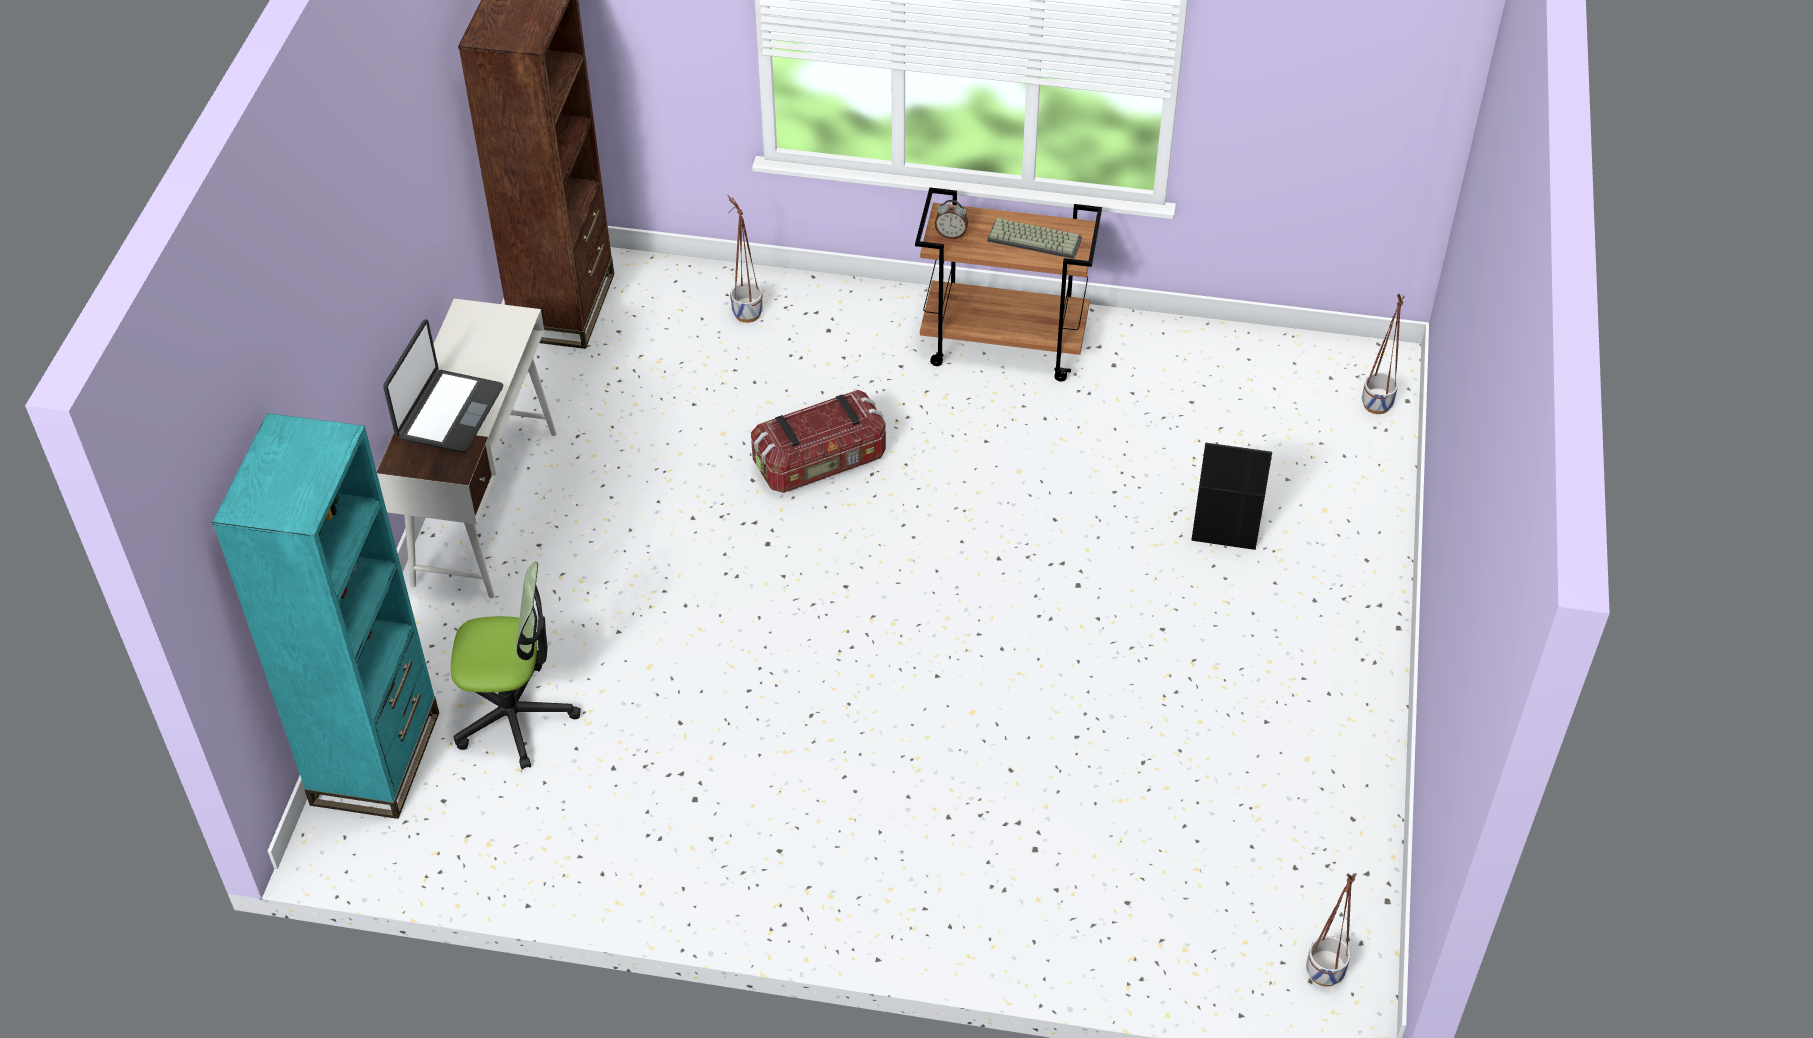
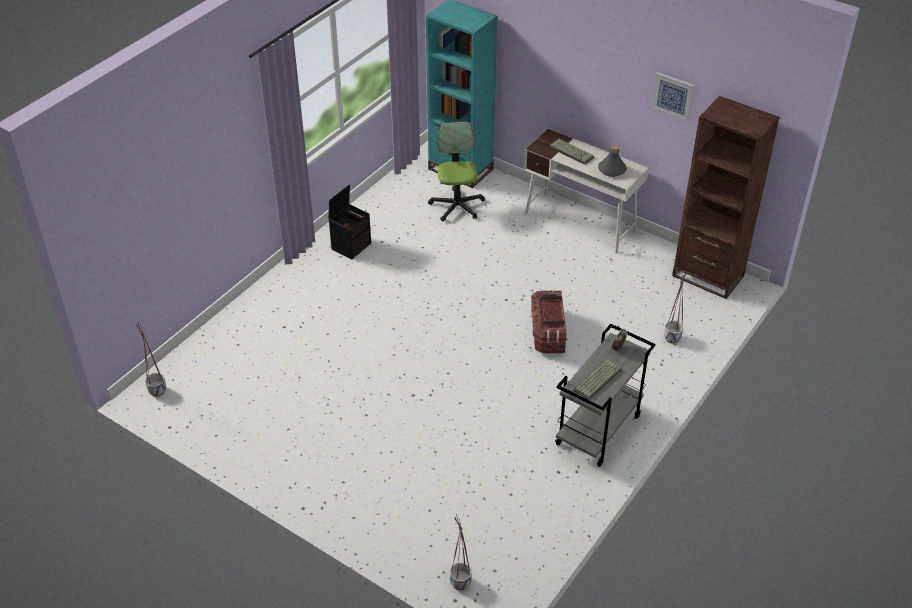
camera: 115 degrees right, 5 degrees down
laptop [383,319,503,453] -> keyboard [549,139,595,165]
office chair [451,562,581,769] -> office chair turned 150 degrees clockwise [428,122,485,222]
brown cart [915,188,1102,382] -> grey cart [555,324,656,467]
black storage box [1191,443,1272,550] -> black storage box moved to [328,184,371,259]
none -> grey bottle [598,145,627,177]
none -> picture [651,72,695,122]

